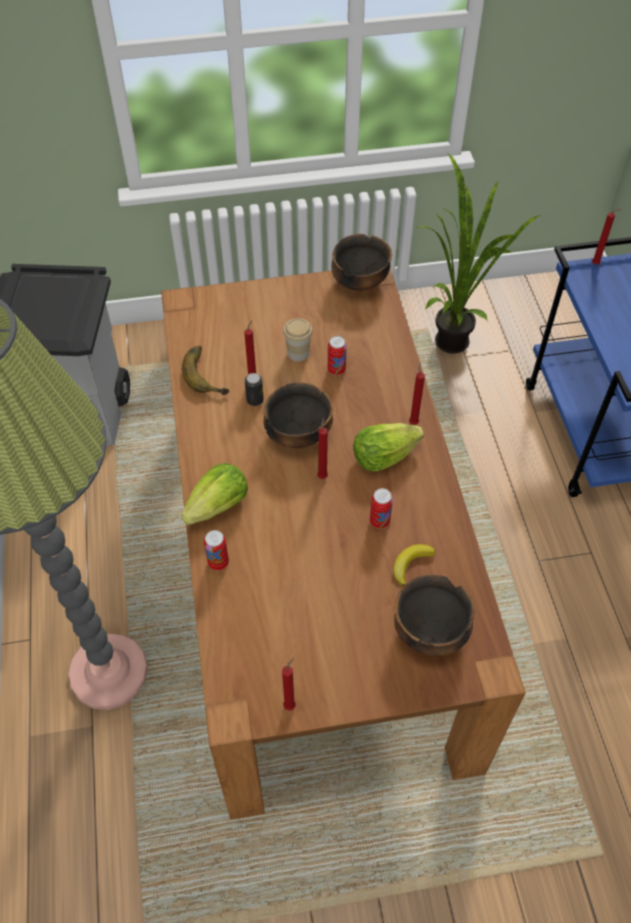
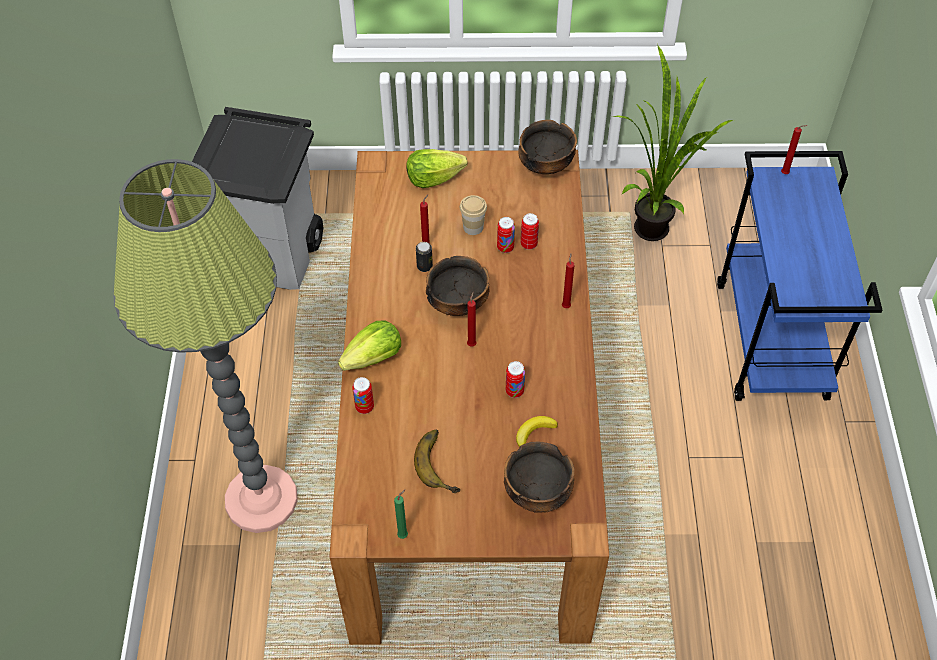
camera: 10 degrees right, 0 degrees up
banana [182,346,229,395] -> banana moved to [414,430,460,493]
red candle [282,658,296,711] -> green candle [394,489,408,539]
lettuce [353,423,424,472] -> lettuce moved to [406,149,467,188]
none -> can [521,213,539,250]

